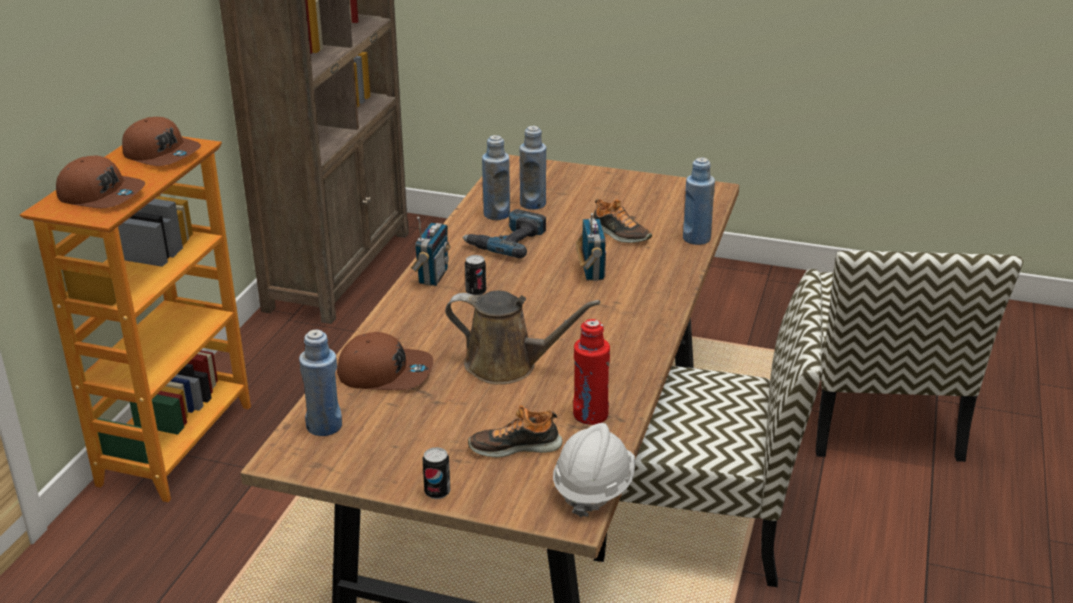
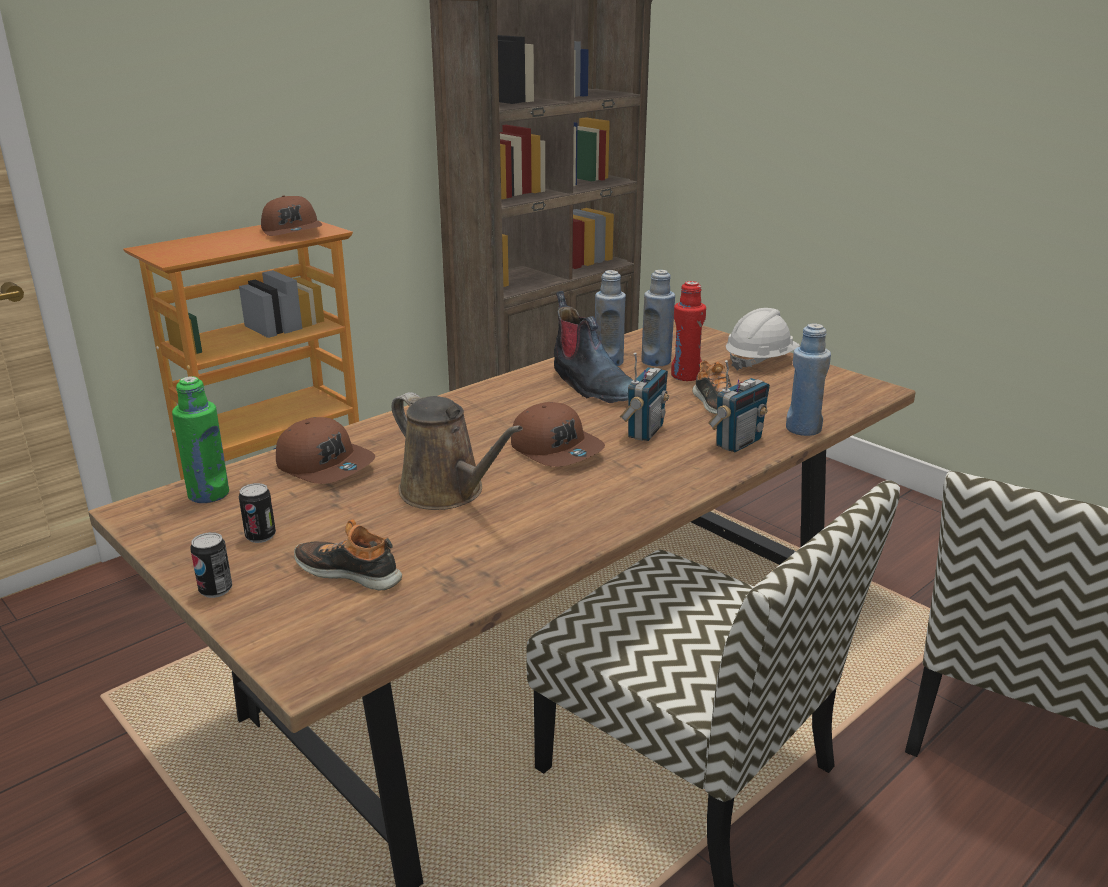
camera: 30 degrees right, 5 degrees down
brown cap [56,156,145,208] -> brown cap moved to [511,402,605,467]
blue bottle [299,329,342,436] -> green bottle [172,376,229,503]
radio [411,217,451,286] -> radio moved to [708,360,770,453]
power drill [462,209,546,258] -> boot [554,291,633,403]
can [465,255,486,296] -> can moved to [239,483,276,543]
white hard hat [553,423,635,517] -> white hard hat moved to [726,308,800,371]
red bottle [573,319,610,425] -> red bottle moved to [671,281,706,381]

